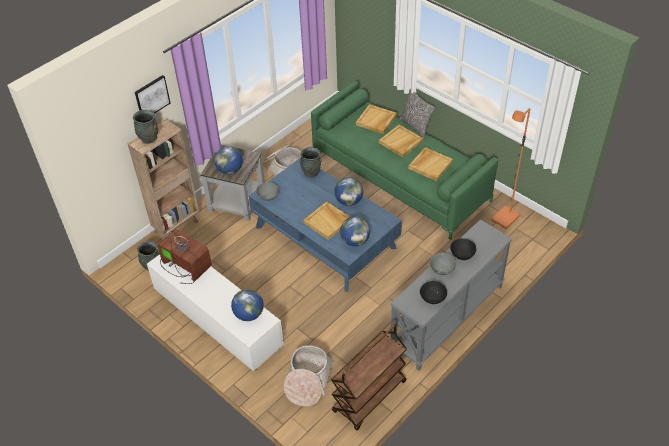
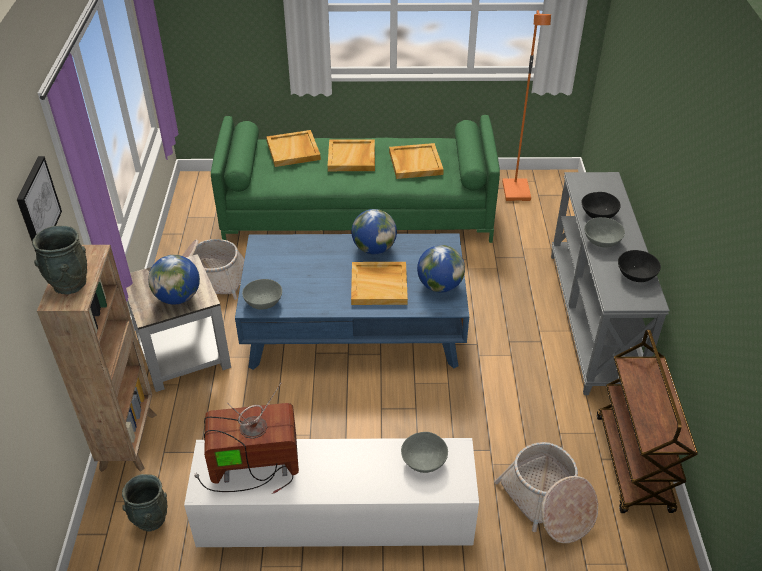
camera: 45 degrees left, 5 degrees down
globe [231,289,264,321] -> grey bowl [401,432,448,473]
grey vase [299,147,321,178] -> none
pillow [400,89,435,139] -> none

